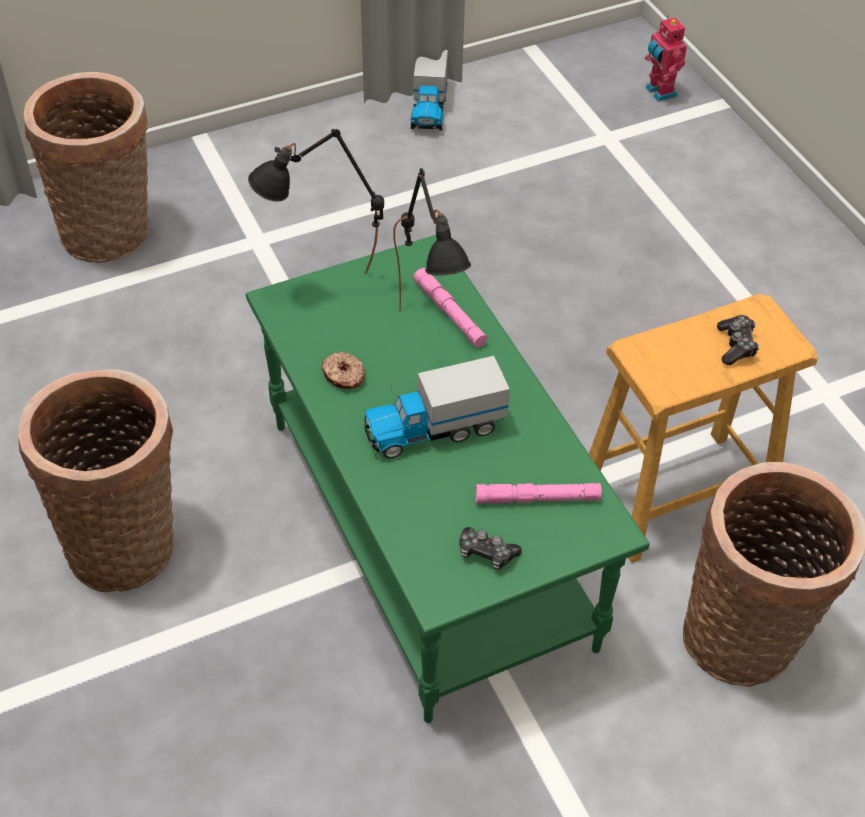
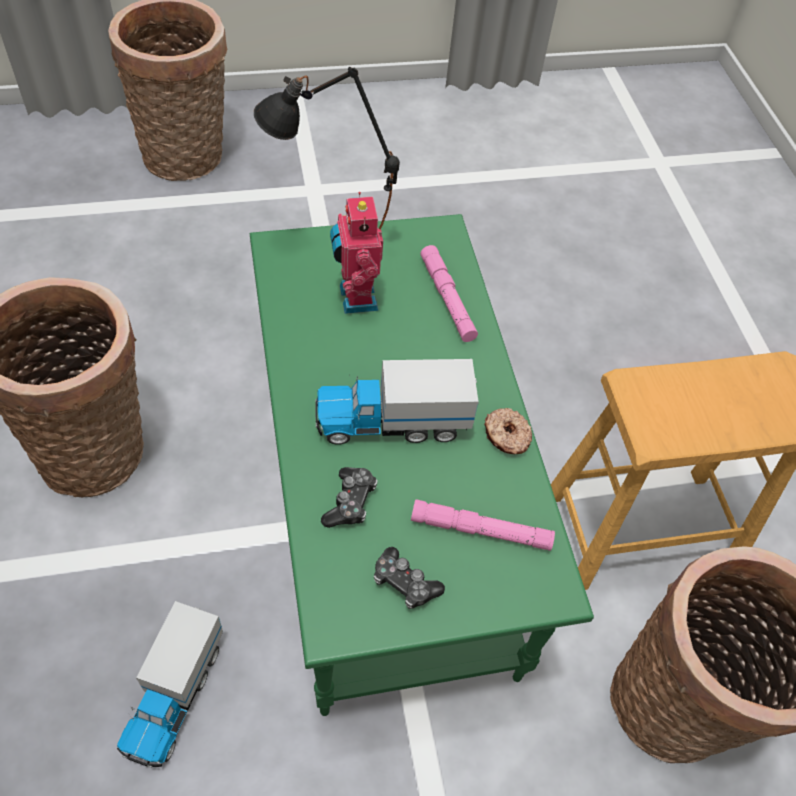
camera: 10 degrees right, 5 degrees up
donut [322,352,365,389] -> donut moved to [484,408,532,454]
black table lamp [394,168,471,312] -> none
toy truck [410,50,448,131] -> toy truck moved to [117,601,223,768]
toy robot [645,15,687,102] -> toy robot moved to [330,192,383,314]
game controller [717,315,759,365] -> game controller moved to [321,467,377,528]

